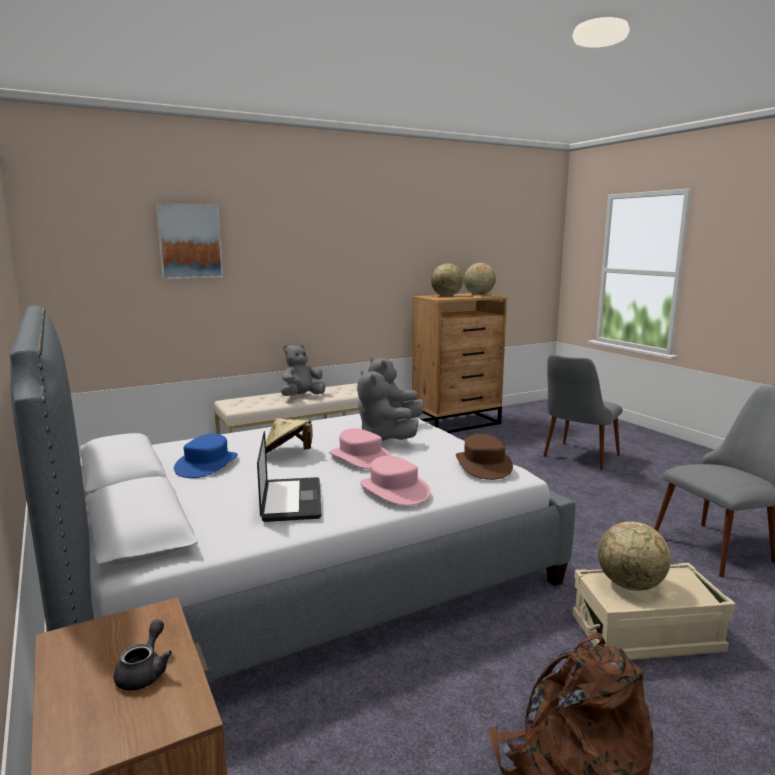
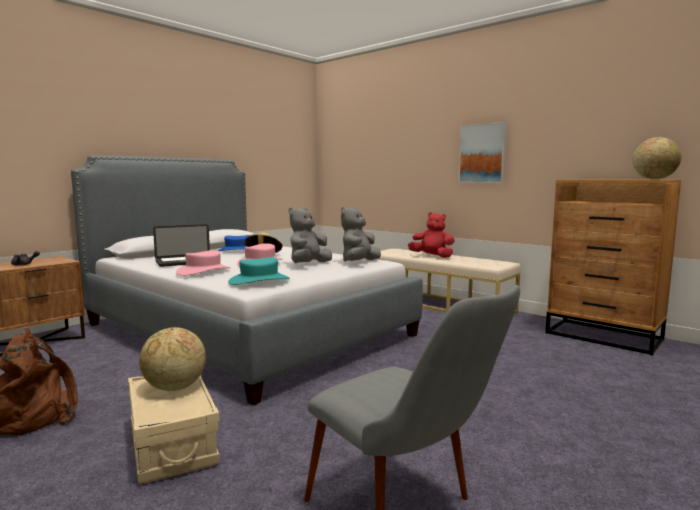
camera: 70 degrees right, 5 degrees down
picture [156,203,223,279] -> picture moved to [458,122,506,183]
grey plush toy [281,344,325,396] -> red plush toy [408,212,455,258]
globe [431,263,464,296] -> none
brown hat [456,434,513,480] -> turquoise hat [228,257,290,285]
grey chair [544,354,623,470] -> none

